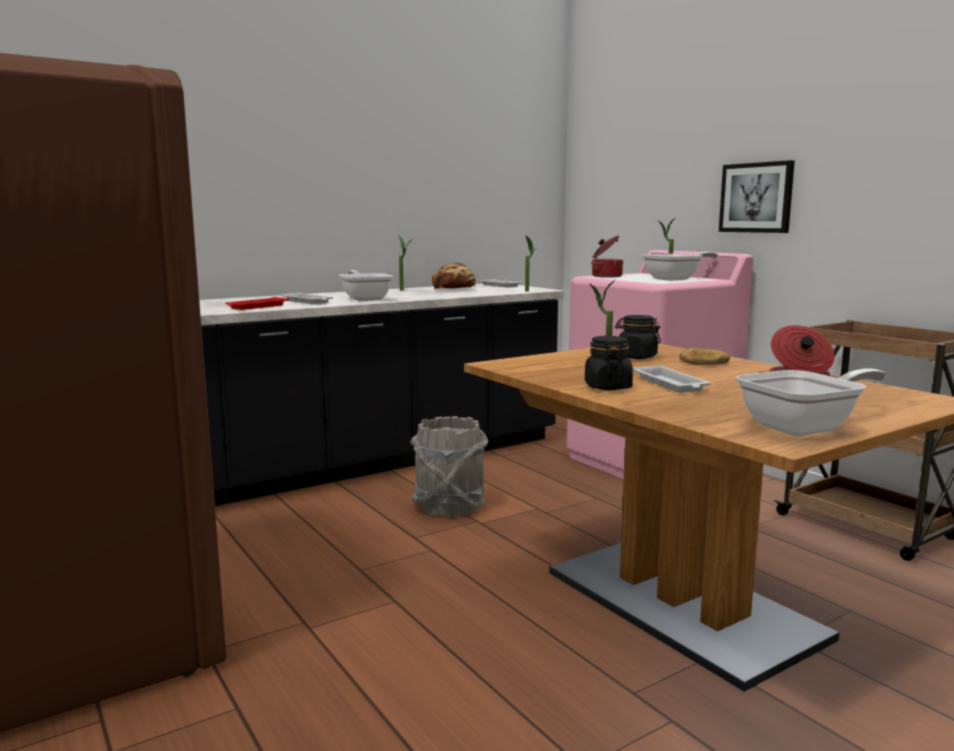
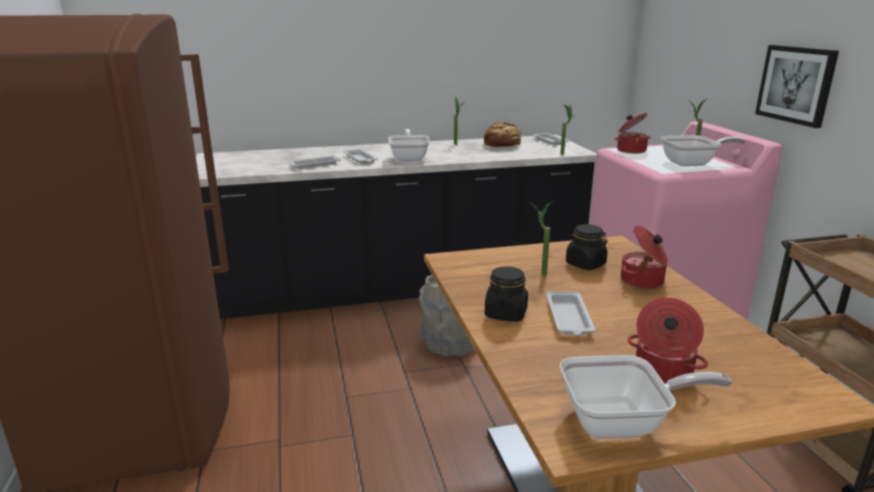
camera: 20 degrees right, 10 degrees up
red tray [225,297,289,310] -> white tray [289,155,341,169]
bread [679,348,730,365] -> cooking pot [621,225,668,289]

